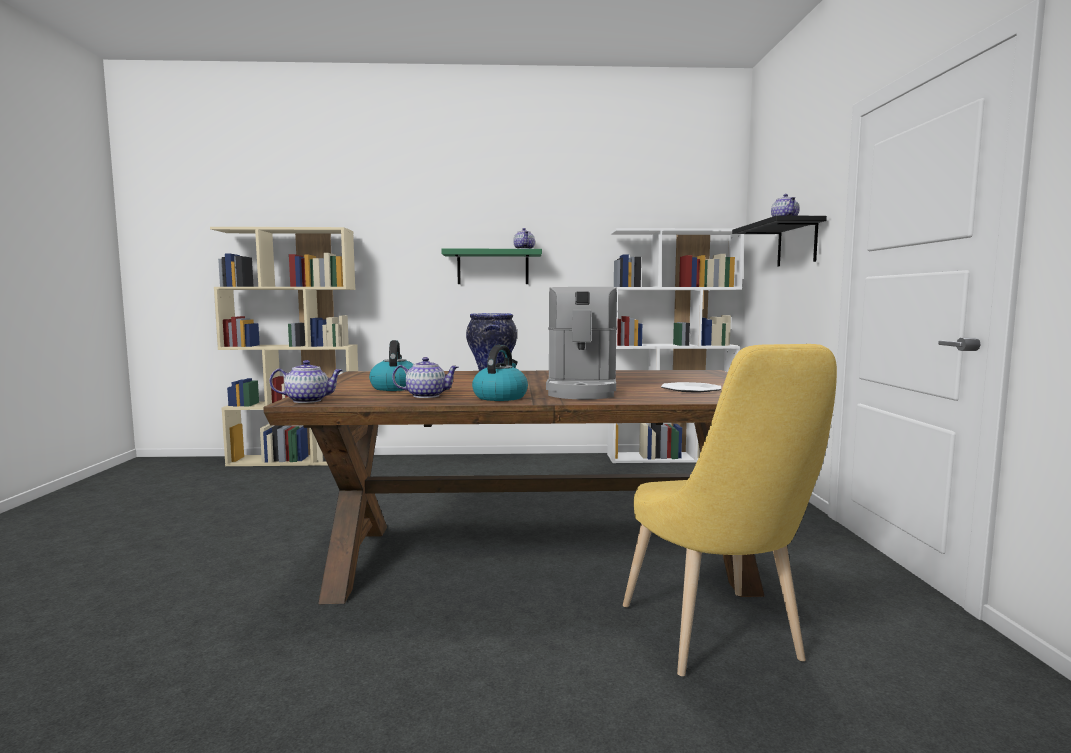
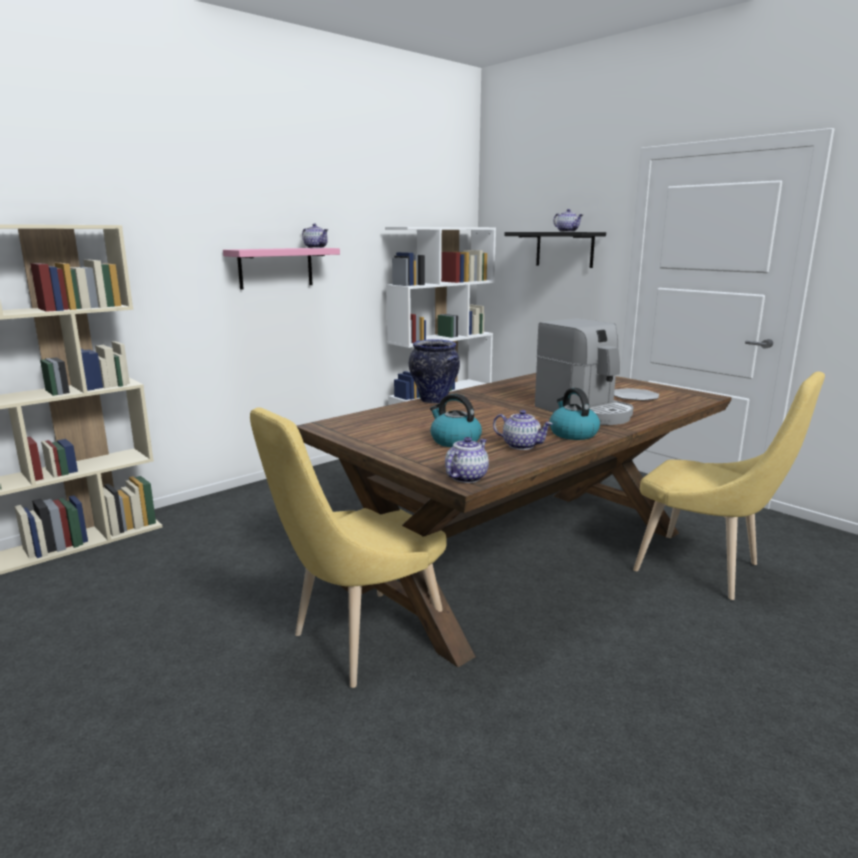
camera: 40 degrees left, 10 degrees up
teapot [392,357,459,398] -> teapot turned 75 degrees clockwise [493,410,553,450]
green shelf [442,248,542,284] -> pink shelf [223,248,340,290]
none -> yellow chair [250,407,447,688]

